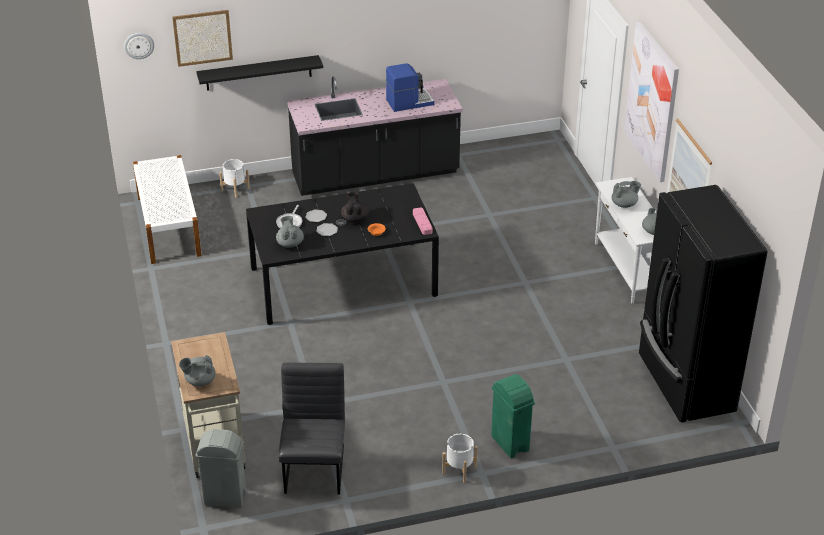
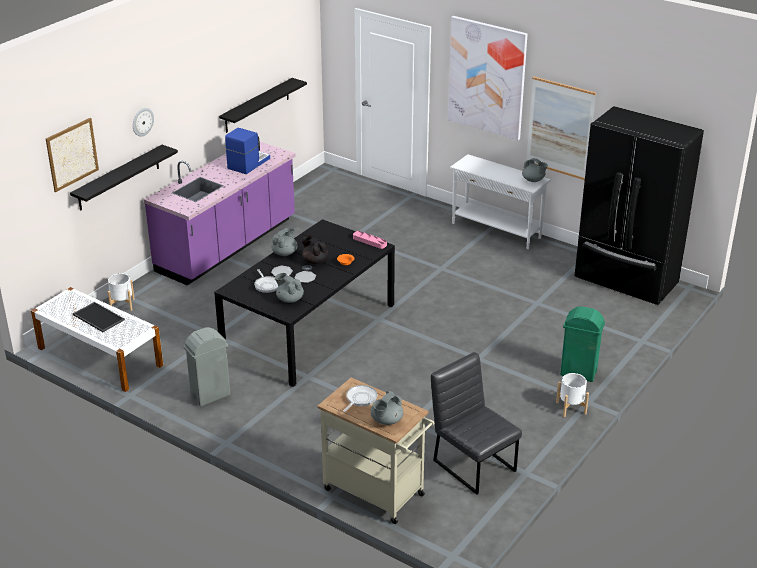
camera: 40 degrees left, 5 degrees down
wall clock [124,33,154,59] -> wall clock moved to [133,108,154,137]
grey trash can [195,429,246,508] -> grey trash can moved to [184,327,230,406]
black counter [287,76,463,196] -> purple counter [144,142,296,285]
grey teapot [612,181,641,208] -> grey teapot moved to [271,228,297,256]
none -> tray [73,302,125,332]
none -> black shelf [219,78,307,133]
none -> frying pan [343,385,377,412]

